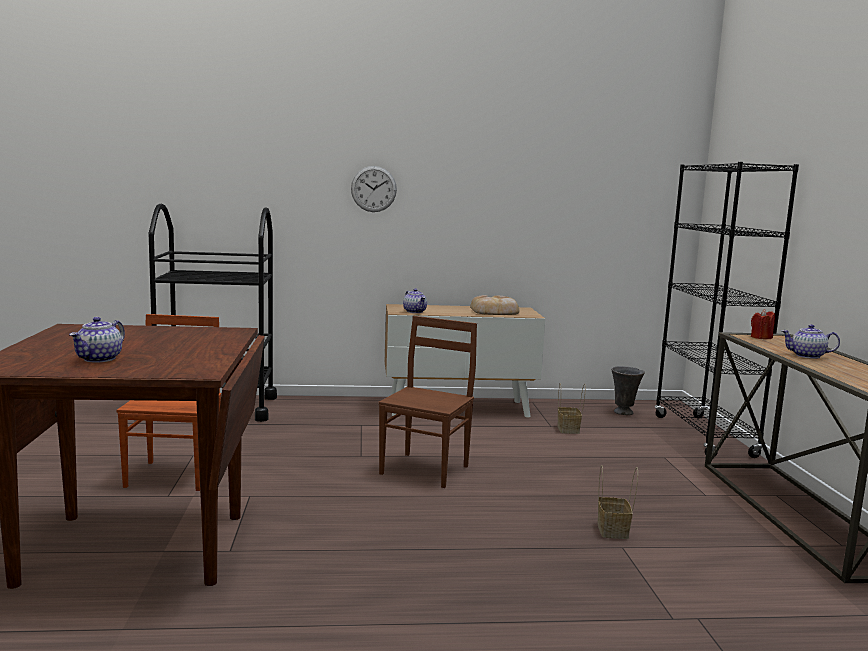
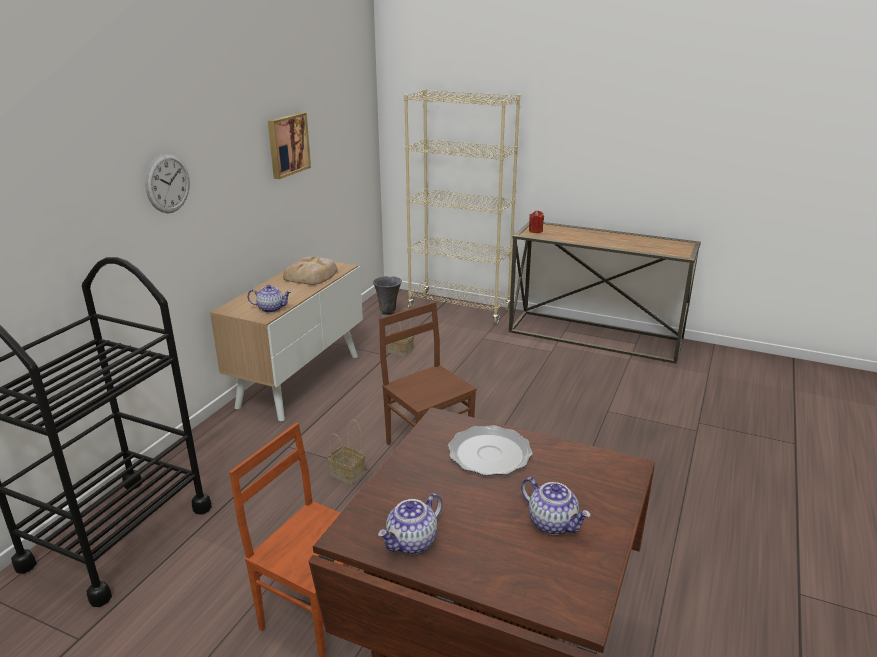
camera: 60 degrees left, 15 degrees up
basket [597,465,638,539] -> basket moved to [327,420,365,485]
black bookcase [654,162,799,458] -> beige bookcase [404,89,520,324]
teapot [782,324,840,359] -> teapot moved to [378,493,442,554]
none -> picture [268,112,311,179]
none -> plate [448,425,533,476]

